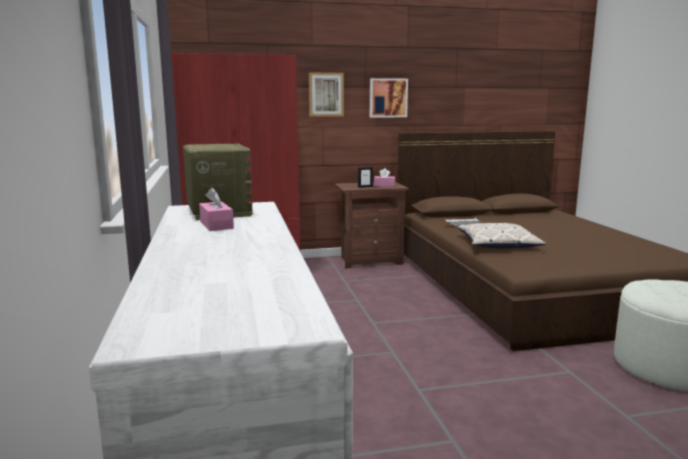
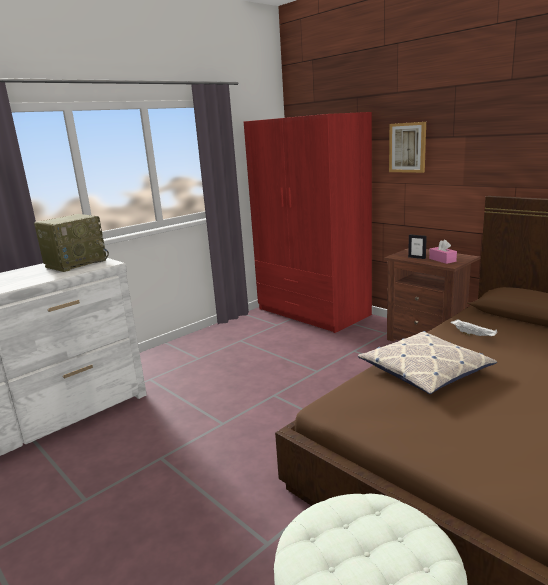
camera: 60 degrees right, 5 degrees up
pink tissue box [199,187,234,231] -> none
picture [370,78,408,118] -> none

